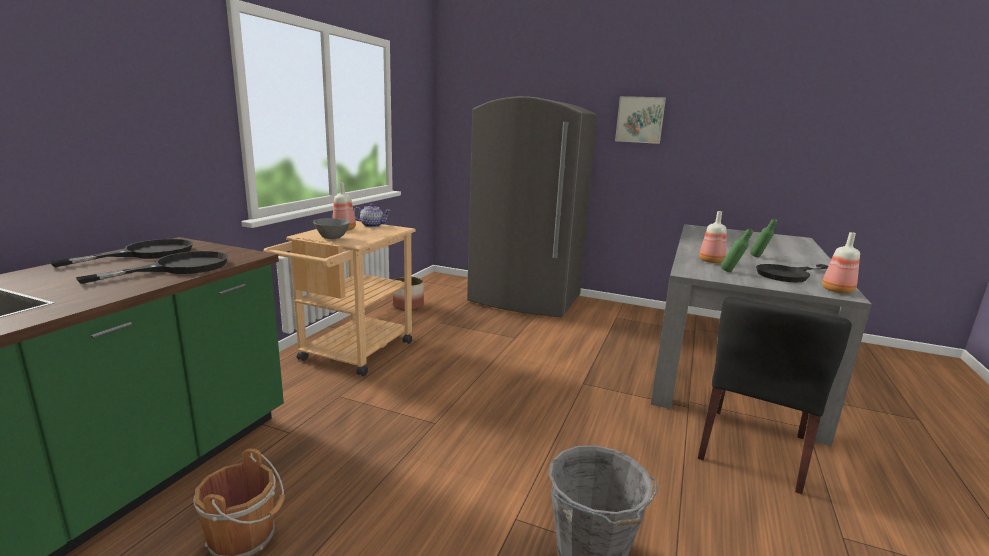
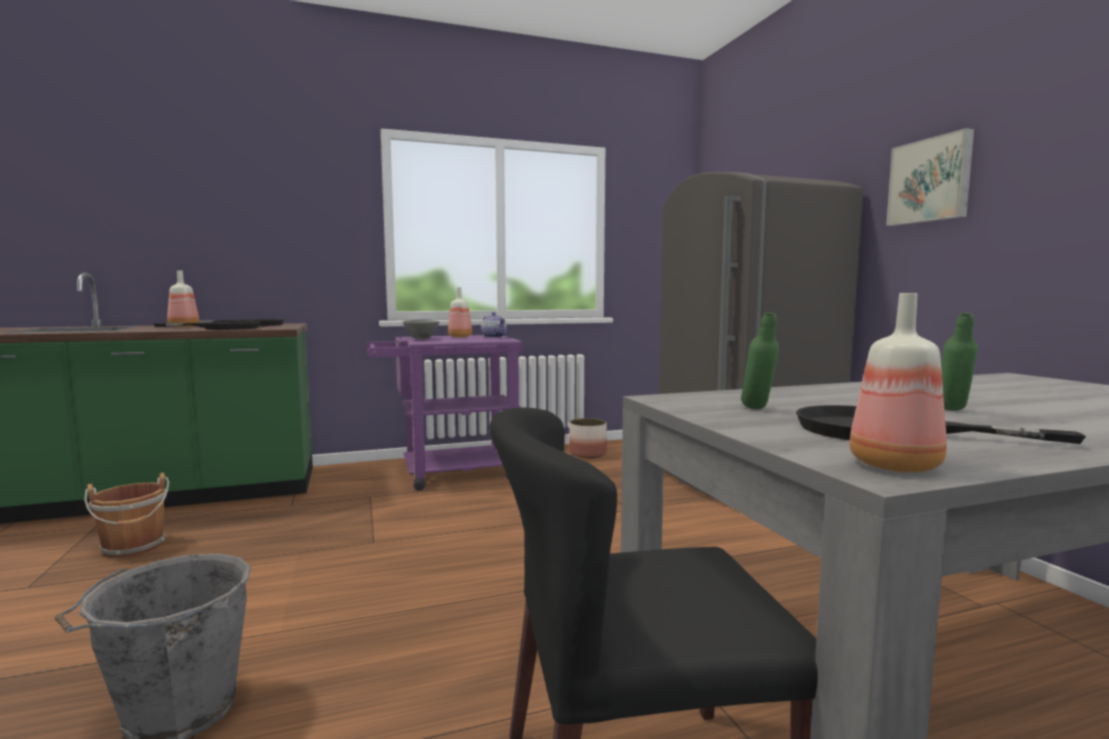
camera: 50 degrees right, 10 degrees down
beige cart [263,221,416,376] -> purple cart [366,335,522,491]
bottle [699,211,727,263] -> bottle moved to [167,270,199,327]

